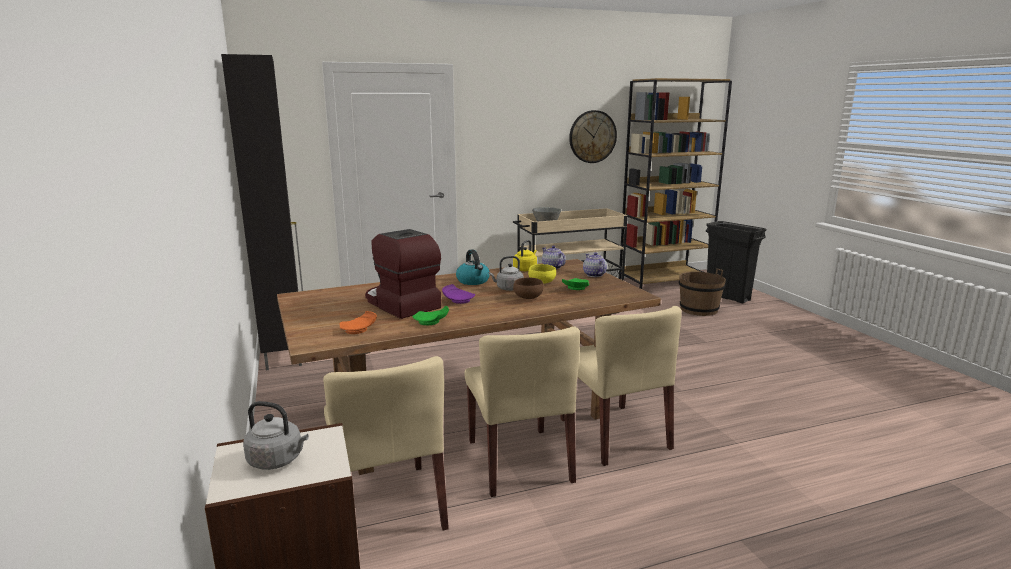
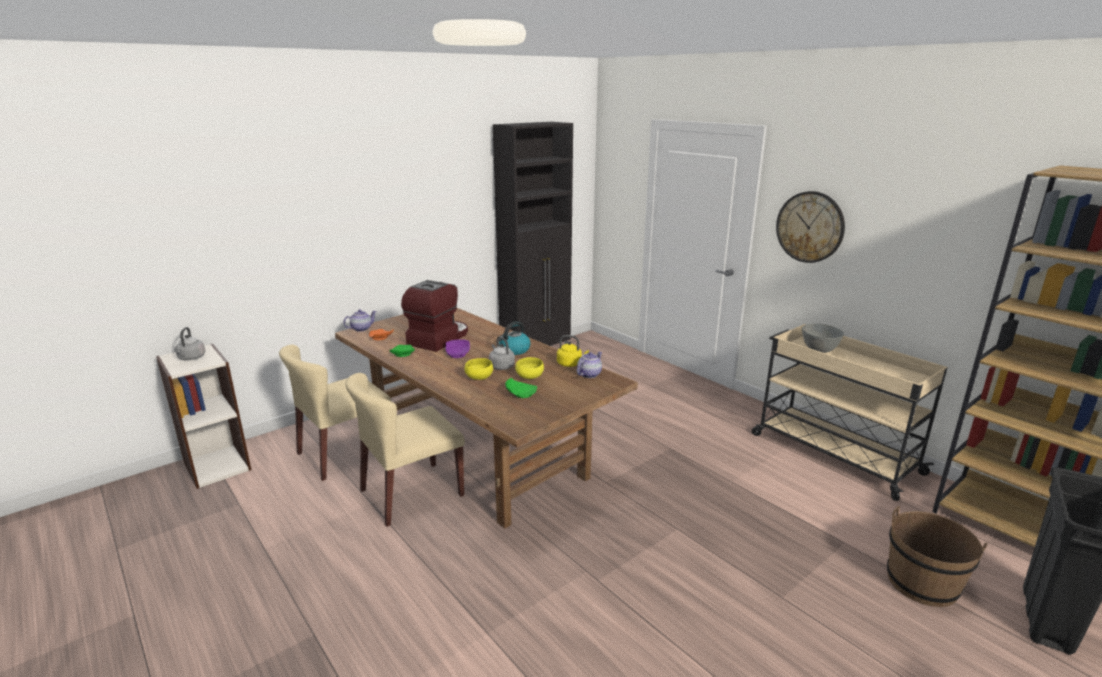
camera: 70 degrees right, 5 degrees up
brown bowl [513,277,544,299] -> yellow bowl [464,358,493,380]
beige chair [561,306,682,466] -> none
wall clock [569,110,617,163] -> wall clock moved to [776,191,845,263]
teapot [583,252,607,277] -> teapot moved to [343,309,377,332]

